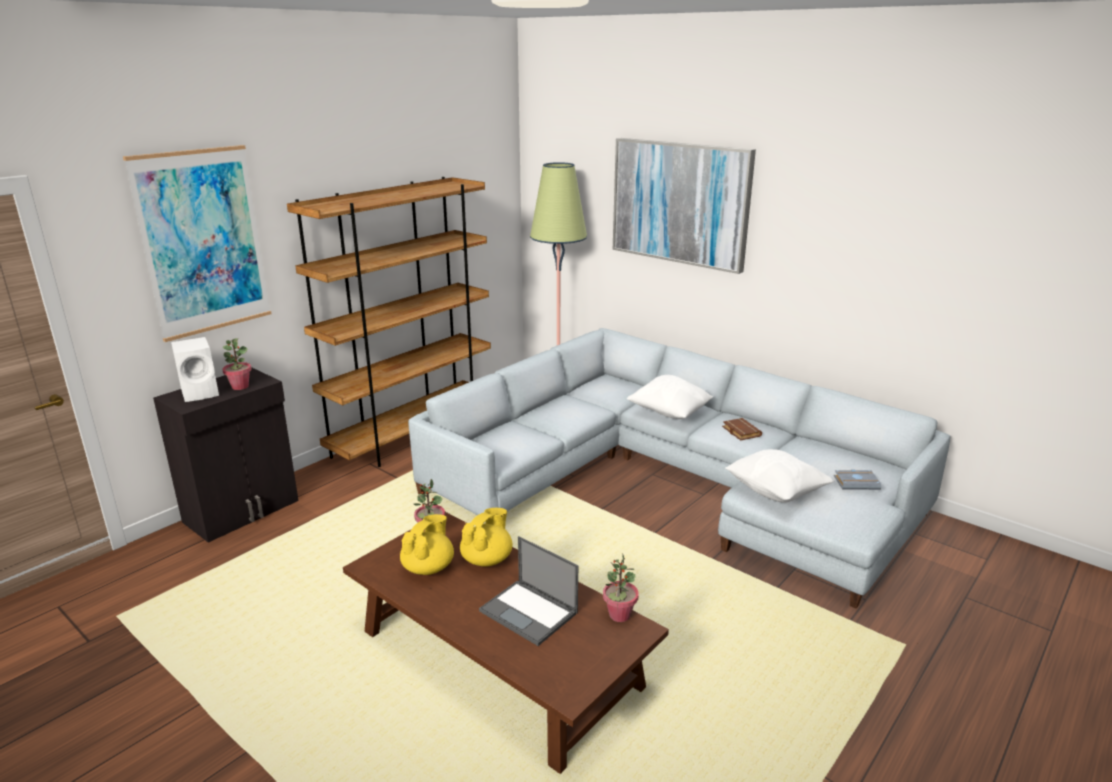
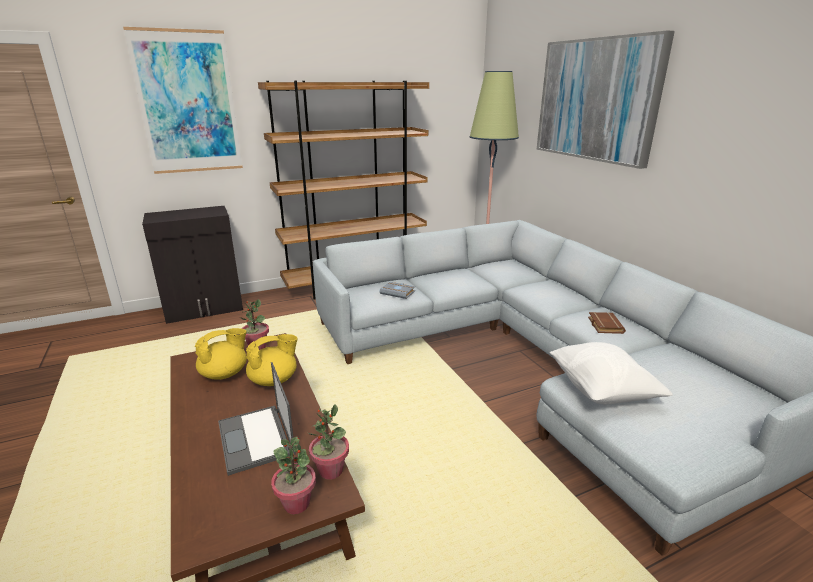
camera: 25 degrees right, 0 degrees up
white speaker [171,337,219,402] -> none
potted plant [222,338,252,390] -> potted plant moved to [271,437,316,514]
white pillow [626,375,713,419] -> none
grey book [834,469,881,490] -> grey book moved to [379,282,415,299]

